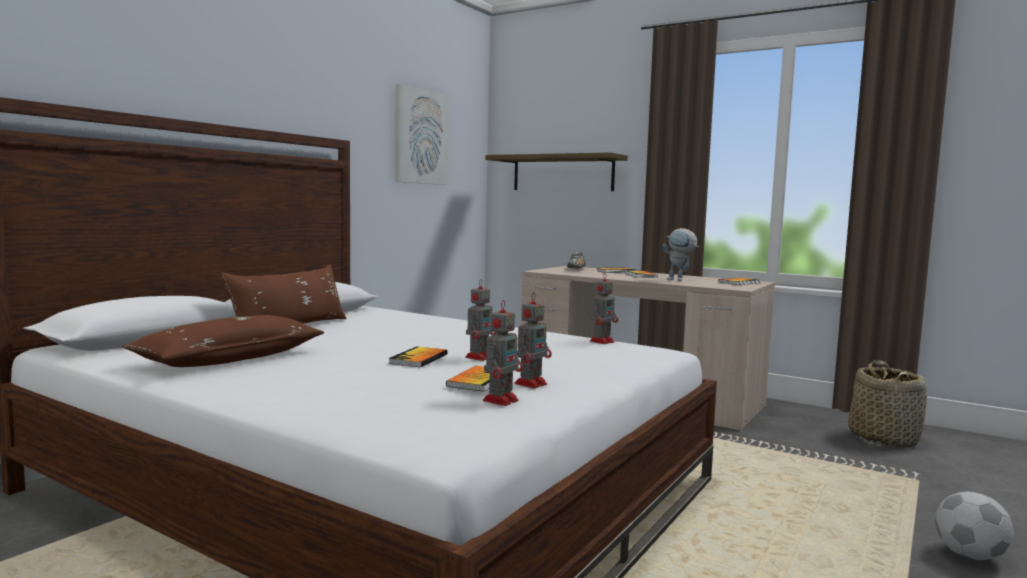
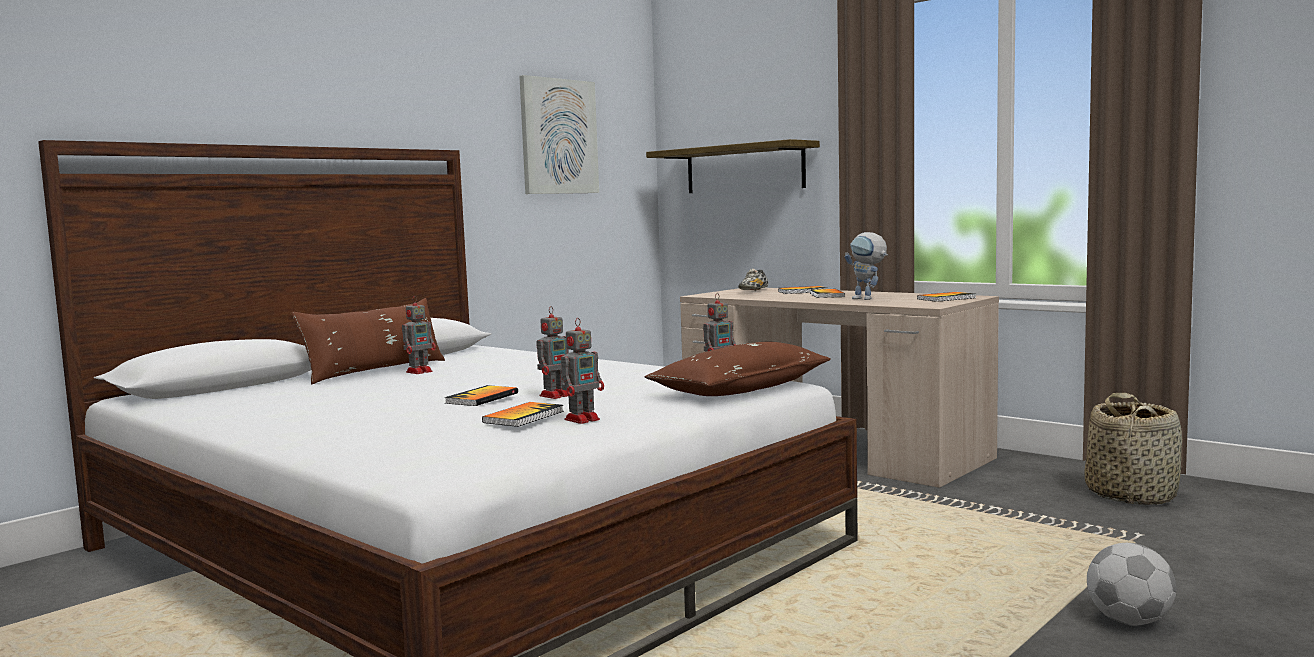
camera: 10 degrees right, 0 degrees up
brown pillow [122,315,324,367] -> brown pillow moved to [645,342,831,396]
toy robot [483,300,523,406] -> toy robot moved to [402,297,436,374]

